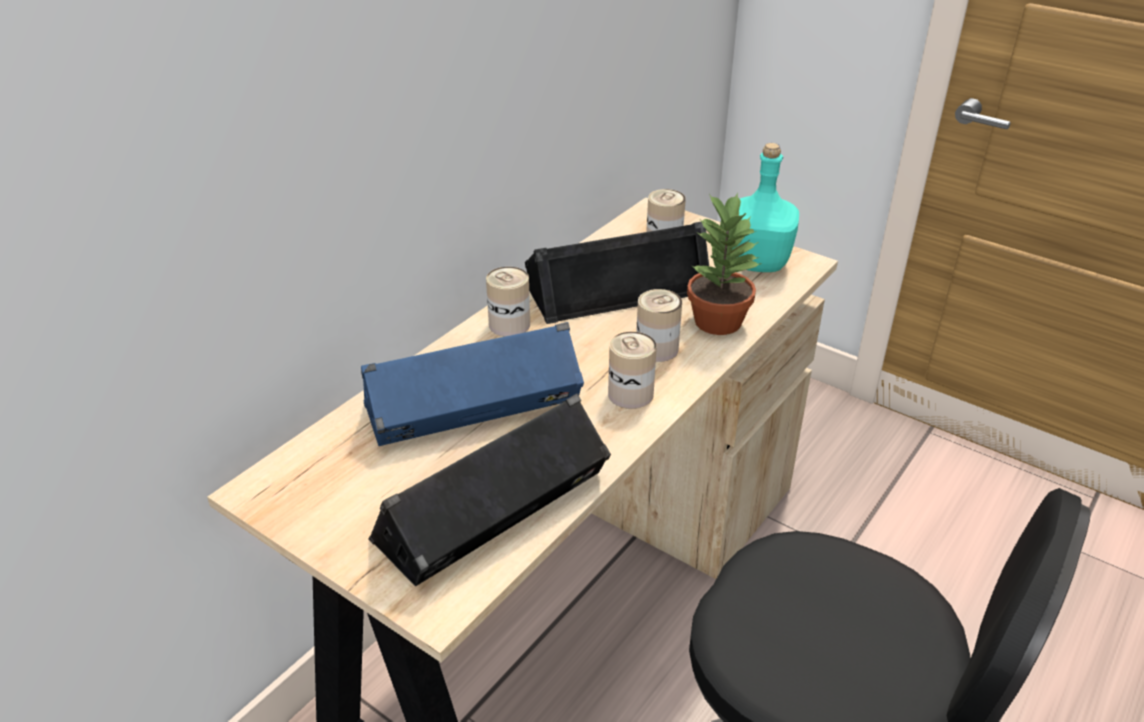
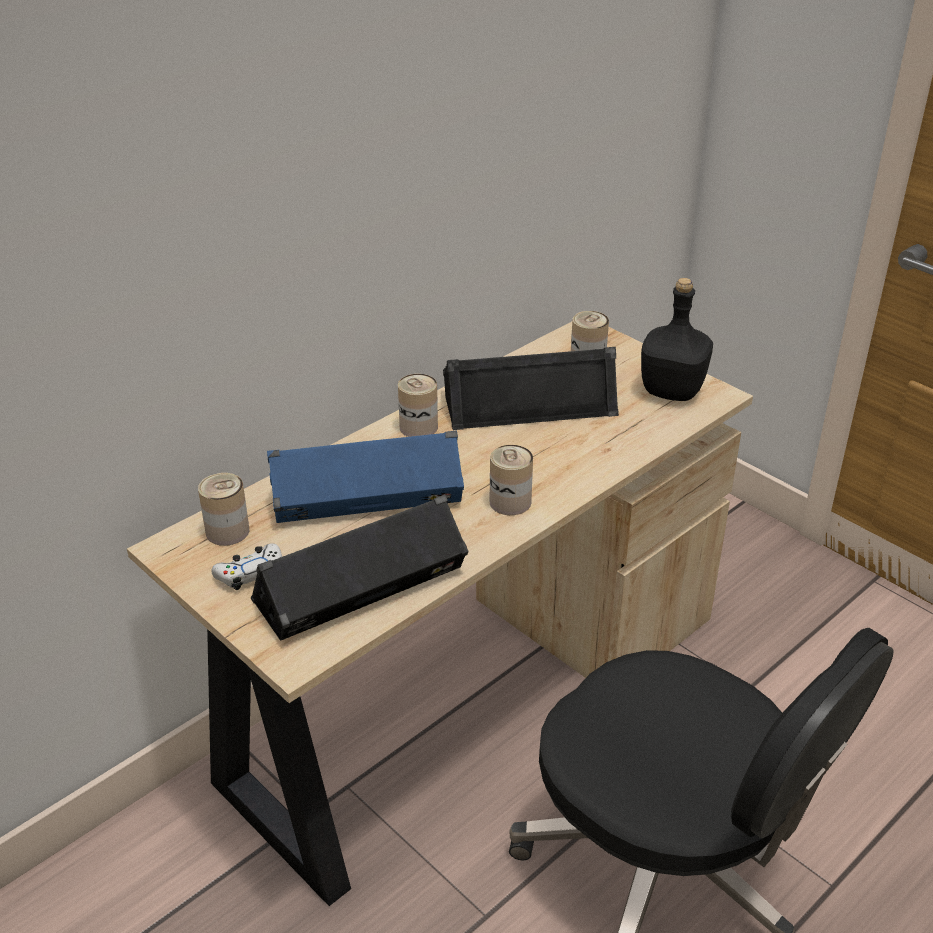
camera: 10 degrees right, 0 degrees up
can [636,289,682,362] -> can moved to [198,473,249,546]
potted plant [687,193,762,335] -> none
turquoise bottle [732,143,799,272] -> black bottle [641,278,713,401]
none -> white game controller [211,544,282,590]

